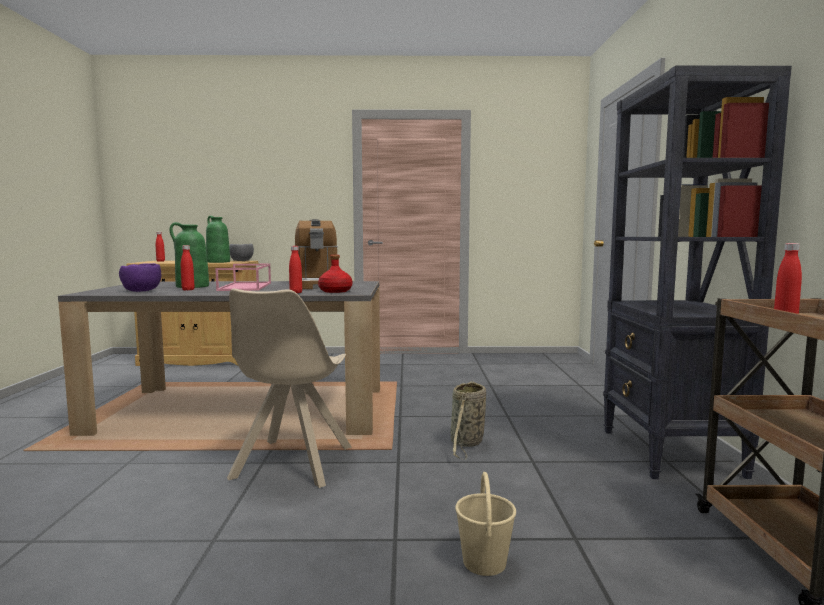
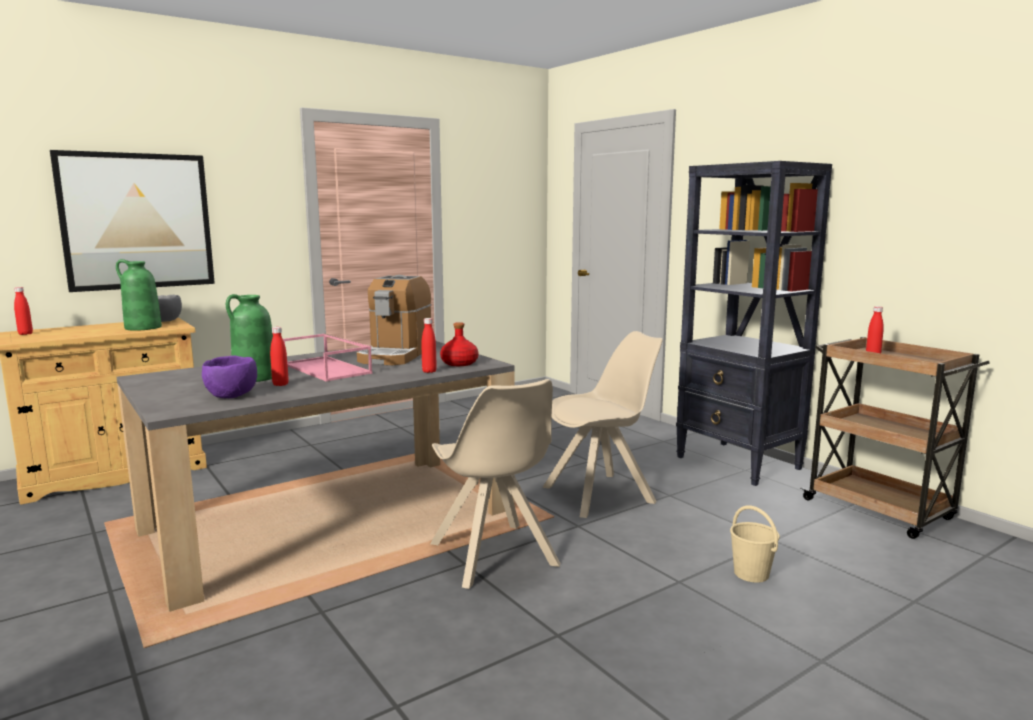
camera: 35 degrees left, 5 degrees up
coffee machine [294,219,337,289] -> coffee machine turned 60 degrees clockwise [357,275,431,365]
basket [451,381,486,460] -> beige chair [542,331,663,518]
none -> picture [50,150,215,292]

